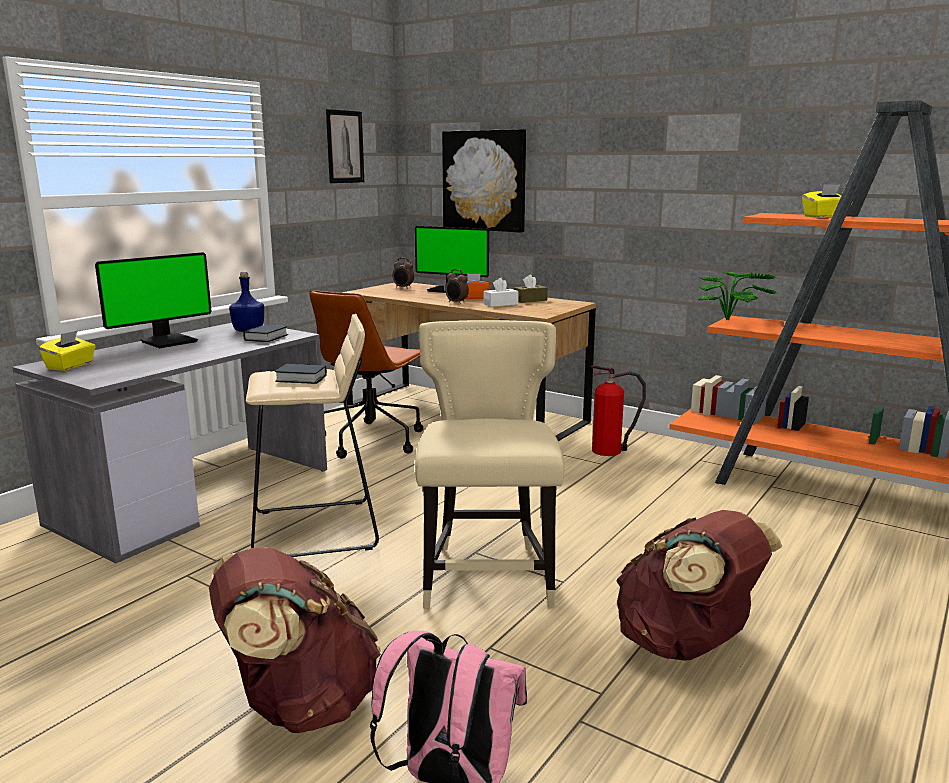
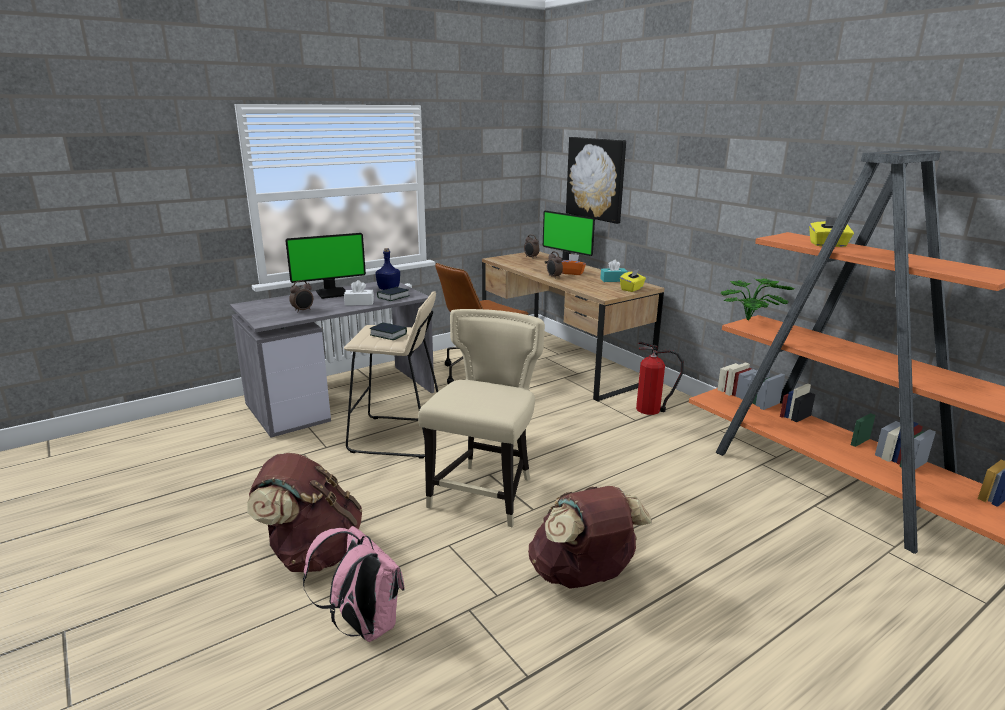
camera: 20 degrees right, 5 degrees up
yellow tissue box [39,330,96,371] -> yellow tissue box moved to [620,269,646,292]
picture [326,109,365,183] -> none
white tissue box [484,278,519,307] -> white tissue box moved to [344,280,374,306]
brown tissue box [514,274,548,303] -> turquoise tissue box [600,260,628,282]
none -> alarm clock [289,280,313,313]

